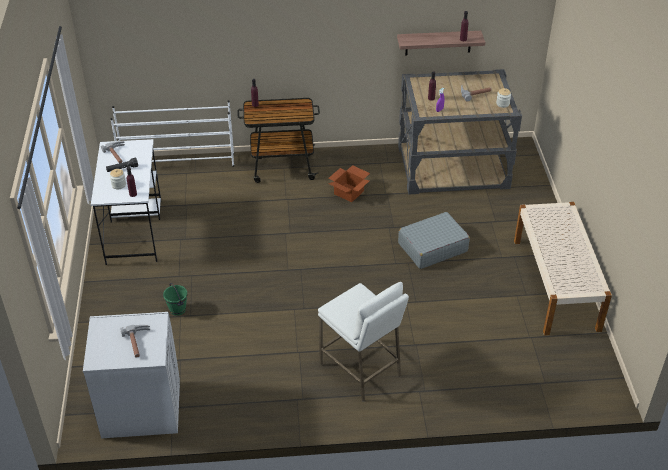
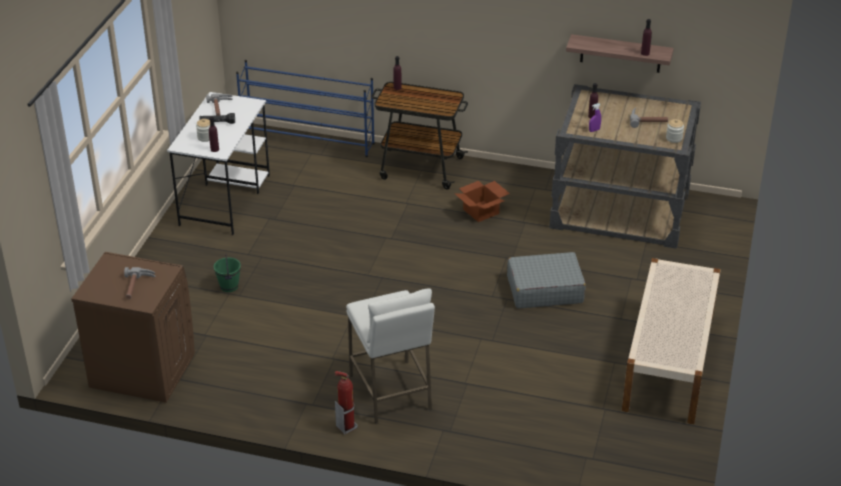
camera: 20 degrees right, 5 degrees down
white washing machine [83,312,180,438] -> brown washing machine [71,252,195,403]
white shoe rack [110,100,234,167] -> blue shoe rack [236,60,375,157]
none -> fire extinguisher [335,371,358,434]

